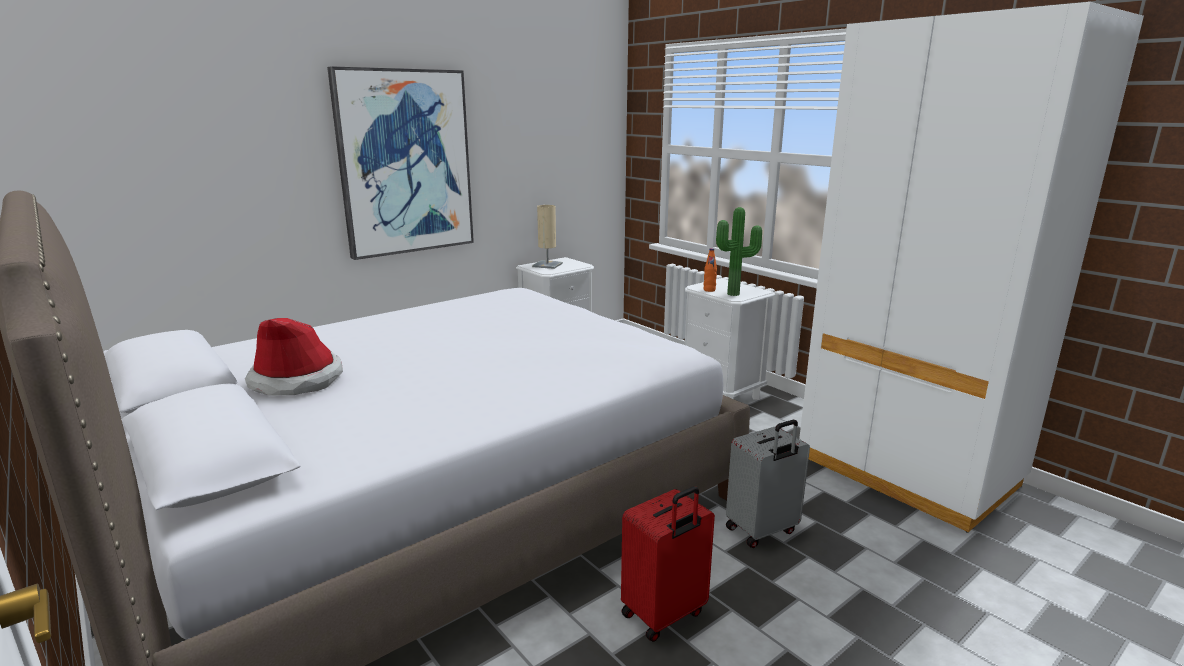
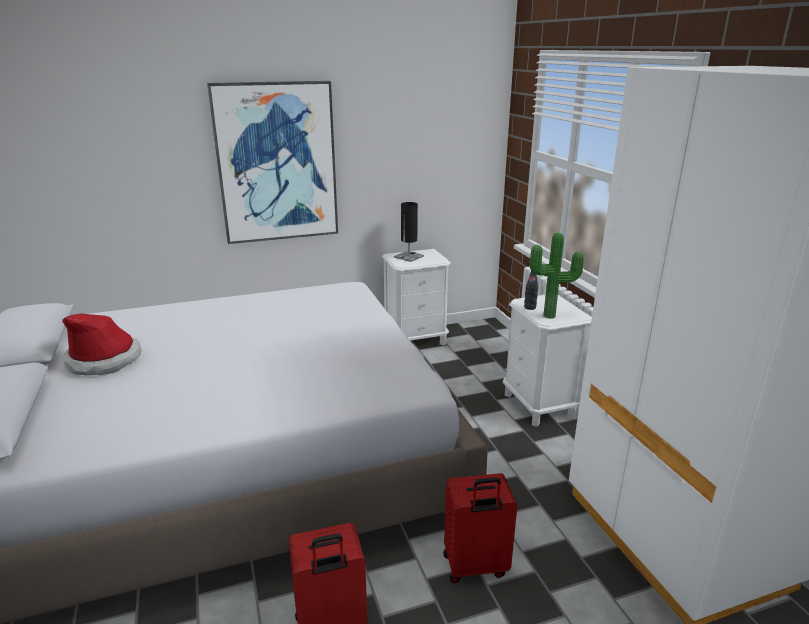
camera: 20 degrees right, 5 degrees up
beige table lamp [532,205,563,269] -> black table lamp [394,202,424,262]
orange bottle [703,248,717,292] -> black bottle [524,271,538,310]
grey suitcase [726,420,810,548] -> red suitcase [443,473,517,583]

